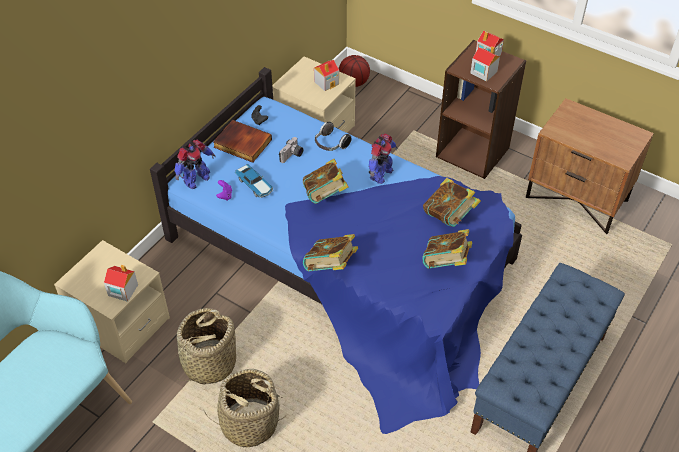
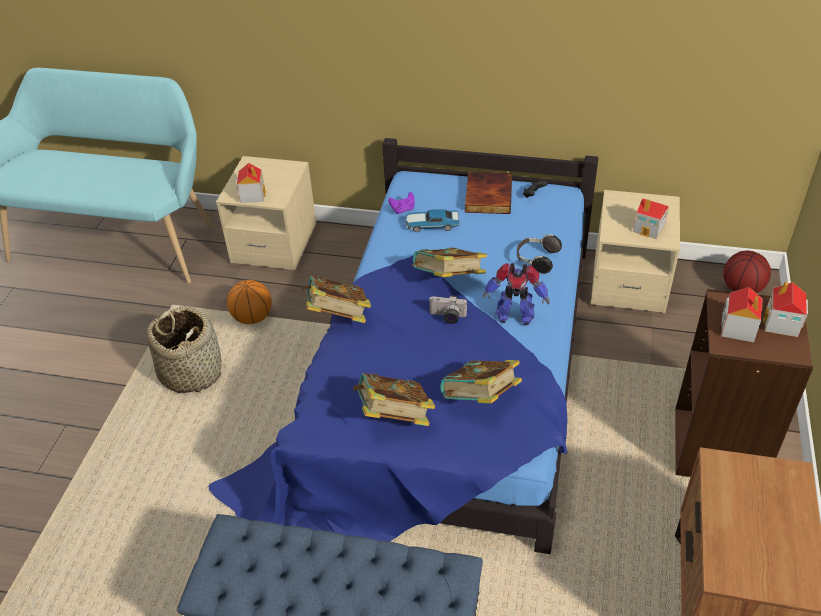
camera: 70 degrees right, 5 degrees down
toy robot [174,140,216,189] -> none
basket [174,308,236,385] -> basketball [227,280,272,324]
toy car [235,164,273,198] -> toy car turned 60 degrees clockwise [405,209,459,232]
camera [279,137,304,163] -> camera moved to [429,295,468,324]

